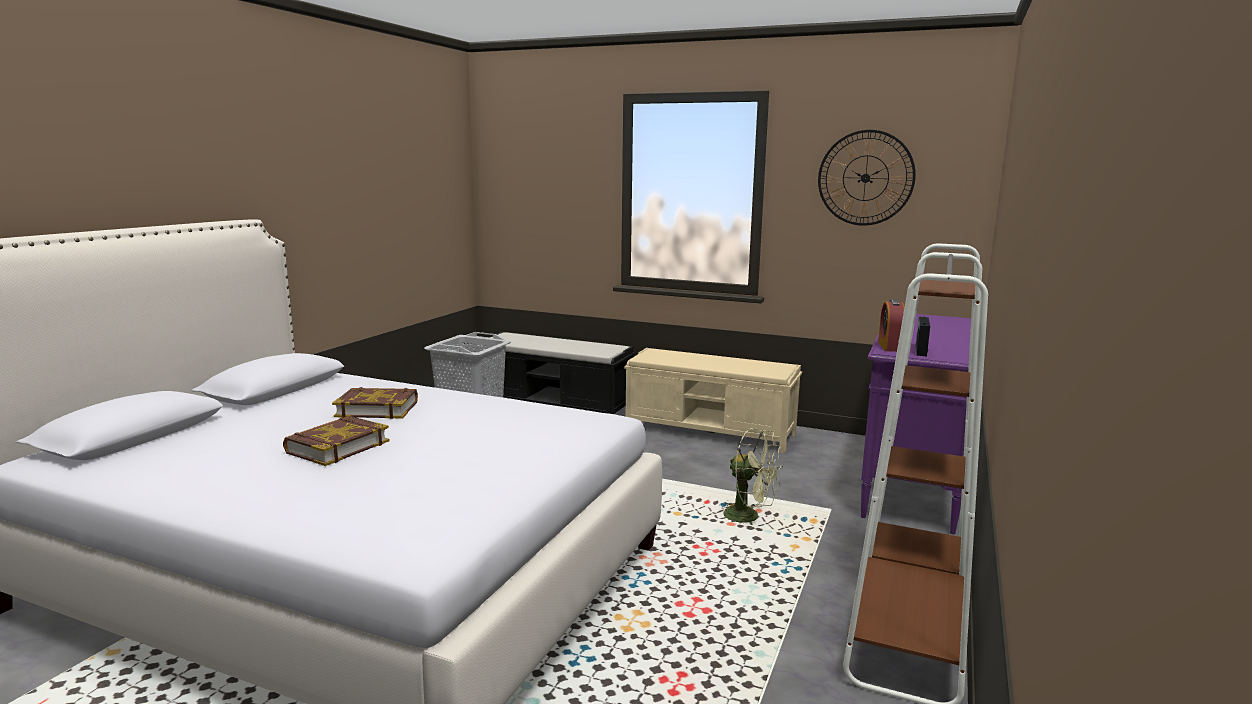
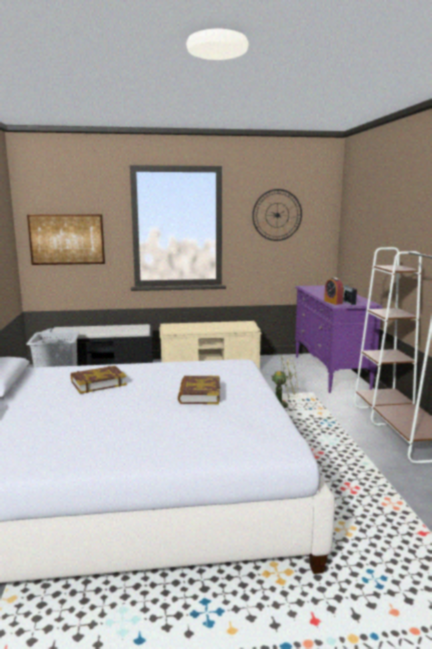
camera: 30 degrees left, 0 degrees up
book [283,416,390,466] -> book moved to [178,376,220,404]
none -> picture [27,214,105,265]

